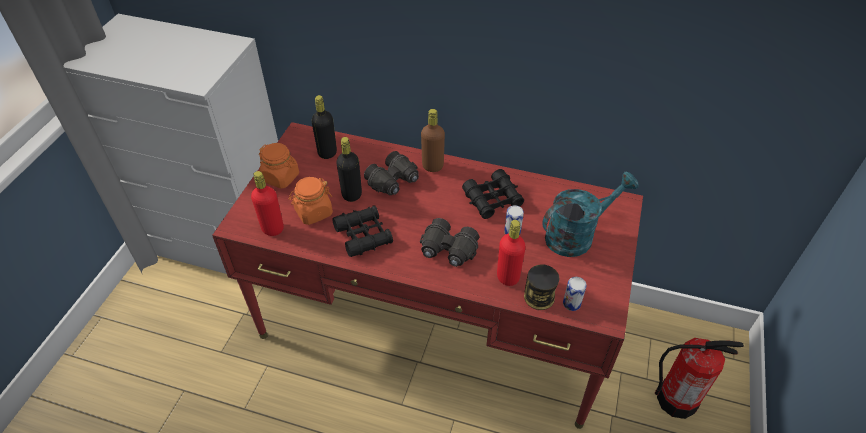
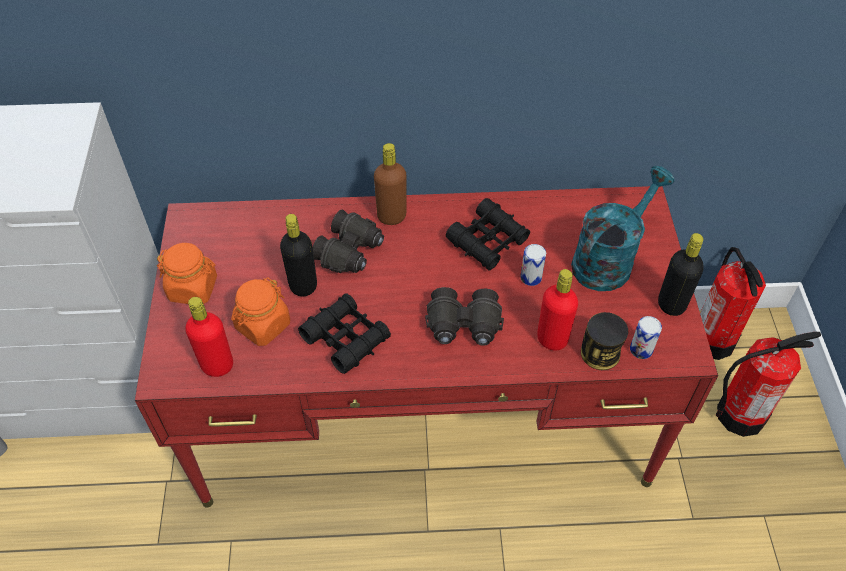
camera: 20 degrees left, 5 degrees up
black bottle [312,95,337,159] -> black bottle moved to [658,233,704,316]
none -> fire extinguisher [700,247,766,360]

